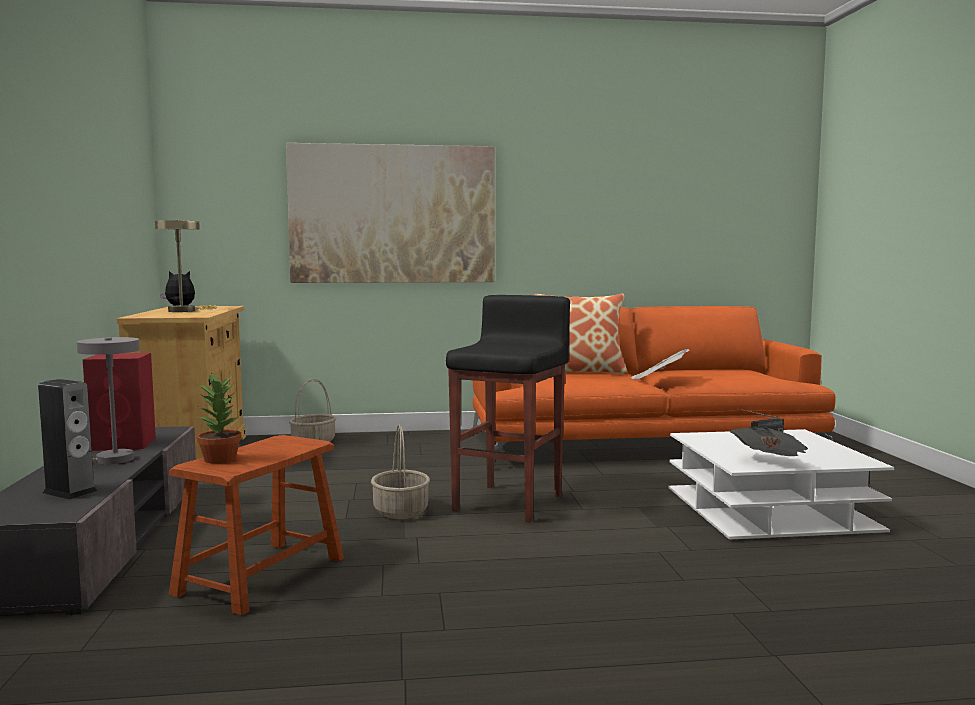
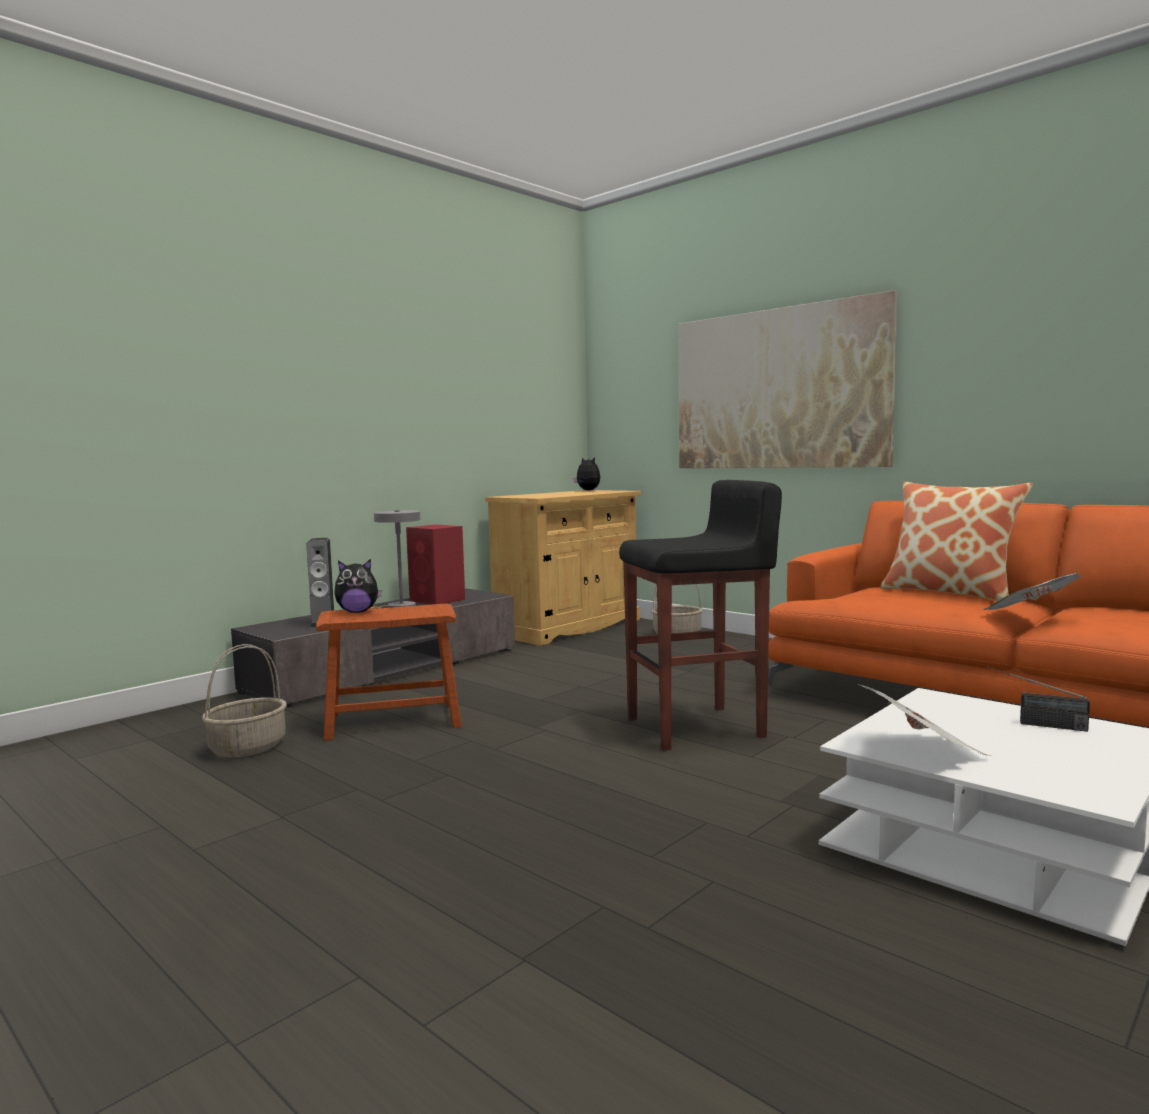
camera: 50 degrees right, 0 degrees up
beige table lamp [155,220,217,312] -> none
potted plant [196,373,242,464] -> plush toy [334,559,382,613]
basket [371,425,430,519] -> basket moved to [202,644,287,757]

